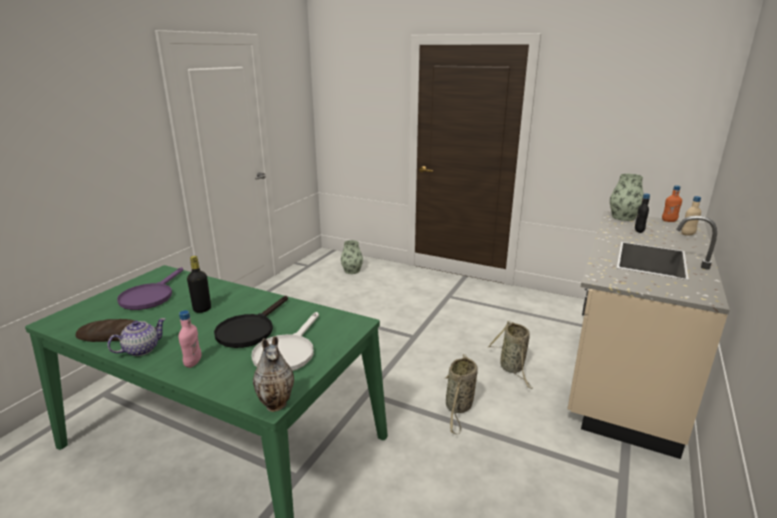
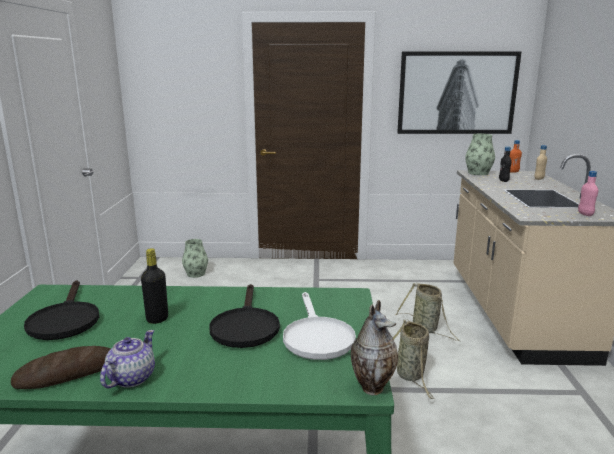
camera: 25 degrees left, 5 degrees down
purple frying pan [117,267,183,310] -> black frying pan [24,280,100,340]
pink bottle [178,310,201,368] -> pink bottle moved to [578,171,598,216]
none -> picture [397,51,522,134]

